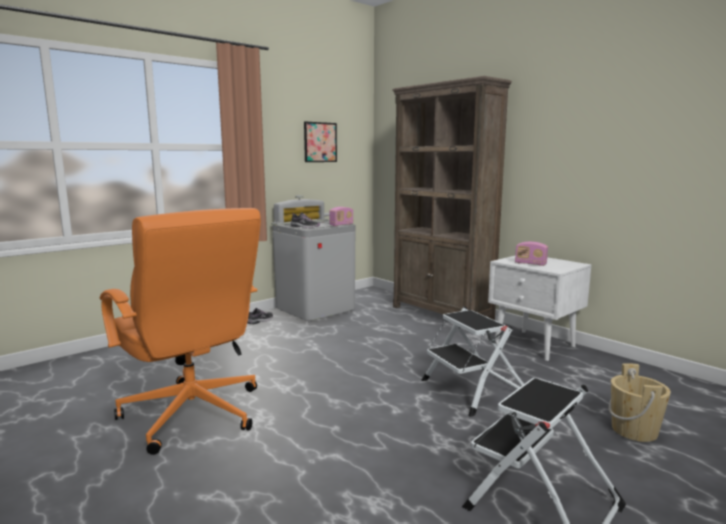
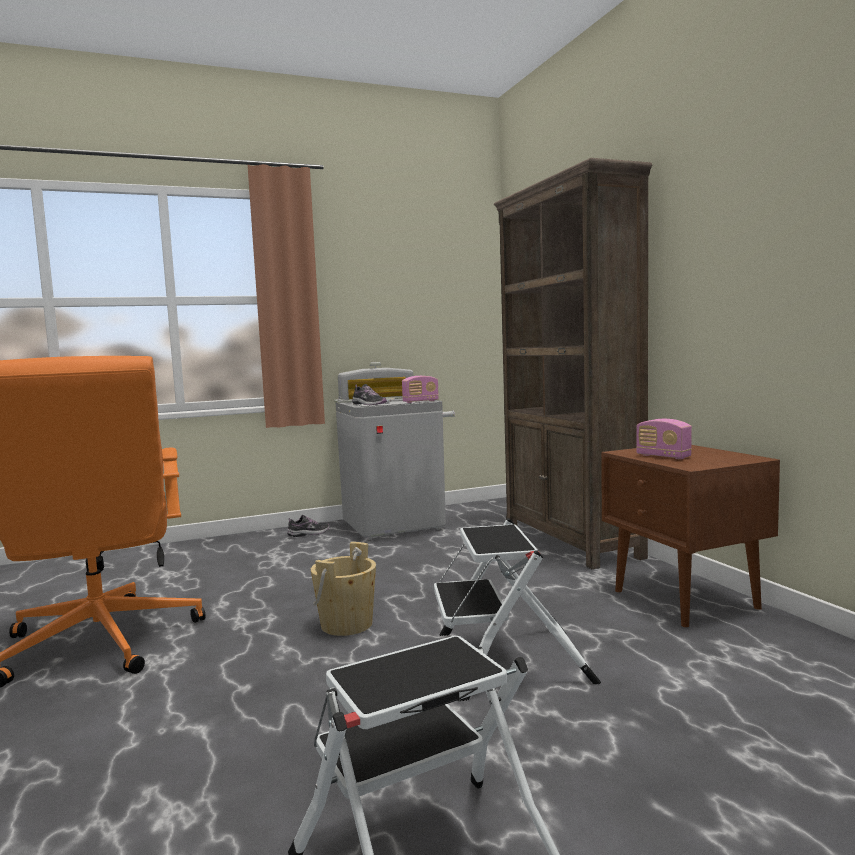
camera: 20 degrees right, 5 degrees down
picture [304,122,337,162] -> none
white nightstand [488,256,592,361] -> brown nightstand [601,445,780,627]
beige bucket [609,363,671,442] -> beige bucket moved to [311,542,376,636]

